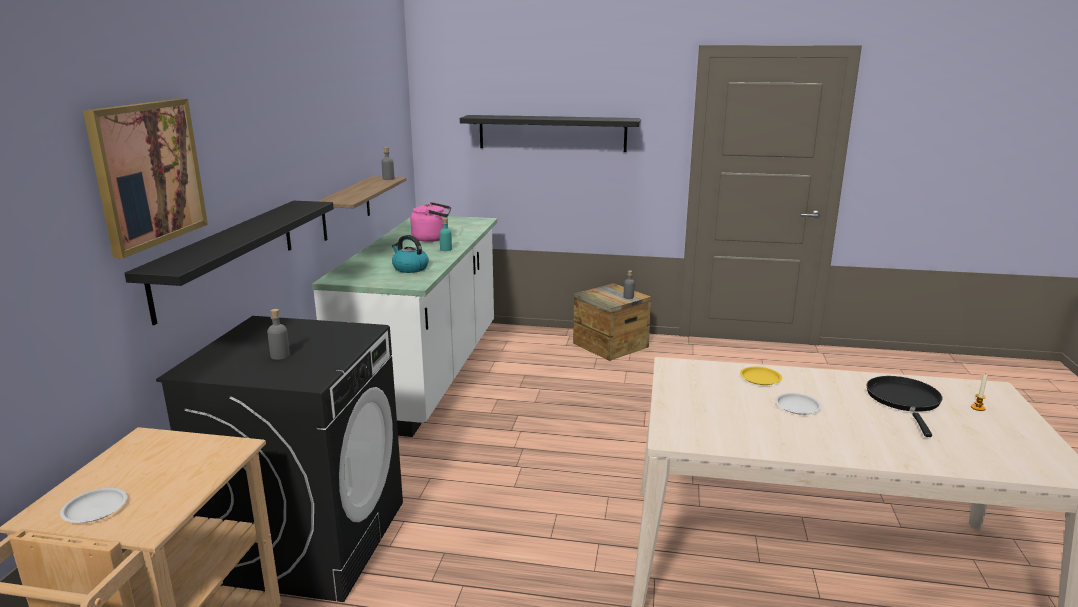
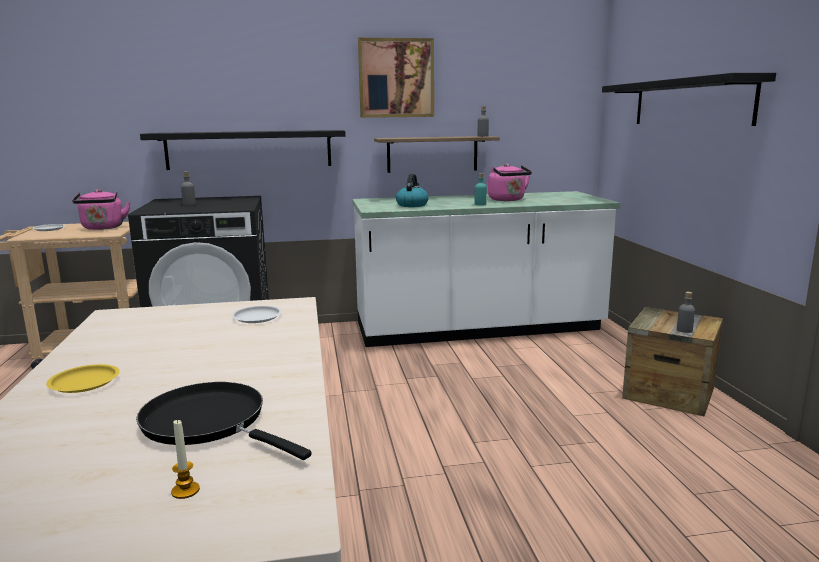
camera: 70 degrees right, 5 degrees down
picture [83,99,208,259] -> picture moved to [358,38,434,118]
yellow plate [740,367,782,385] -> yellow plate moved to [46,364,120,393]
white plate [775,393,822,415] -> white plate moved to [231,306,282,323]
black frying pan [866,376,943,437] -> black frying pan turned 135 degrees counterclockwise [136,382,312,460]
none -> pink kettle [72,189,130,230]

